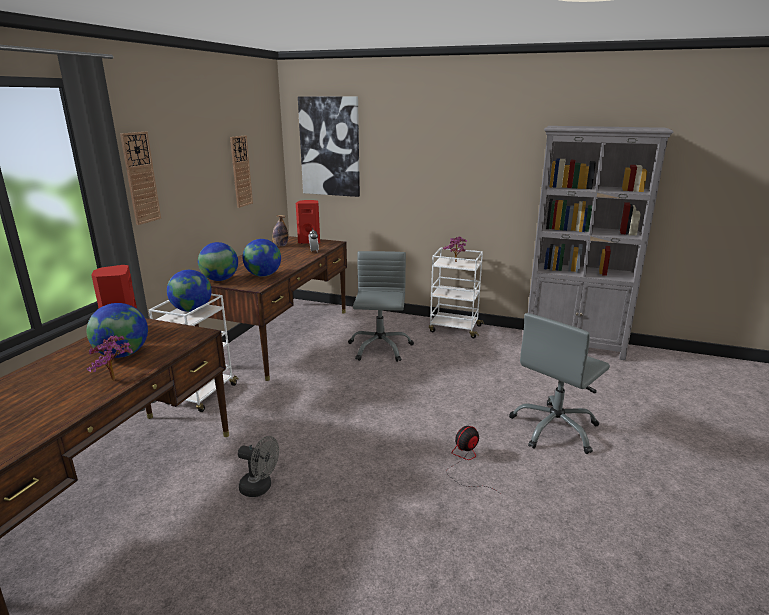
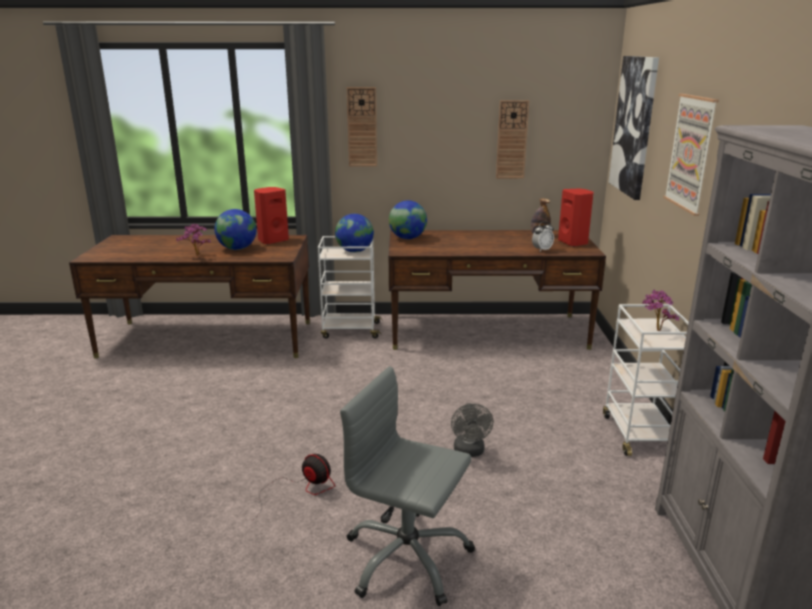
camera: 70 degrees right, 0 degrees up
grey fan [238,436,279,497] -> grey fan moved to [451,403,494,457]
globe [242,239,281,277] -> none
grey office chair [348,251,414,362] -> none
none -> picture [663,94,719,216]

